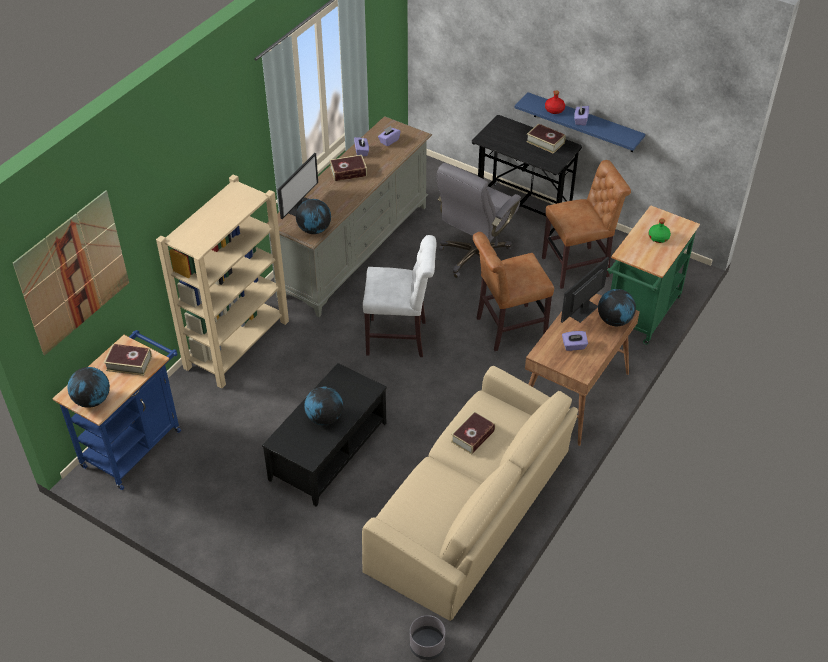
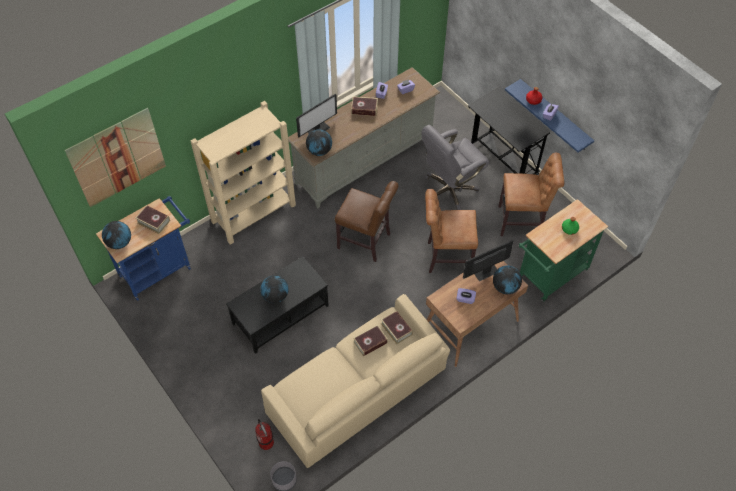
camera: 20 degrees right, 10 degrees up
white chair [363,235,436,357] -> brown chair [335,181,399,262]
book [526,124,566,154] -> book moved to [381,310,413,344]
none -> fire extinguisher [255,419,274,450]

